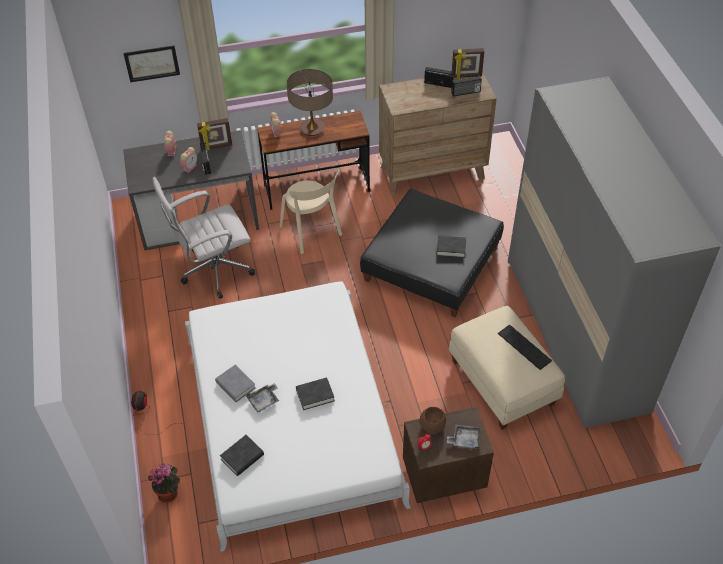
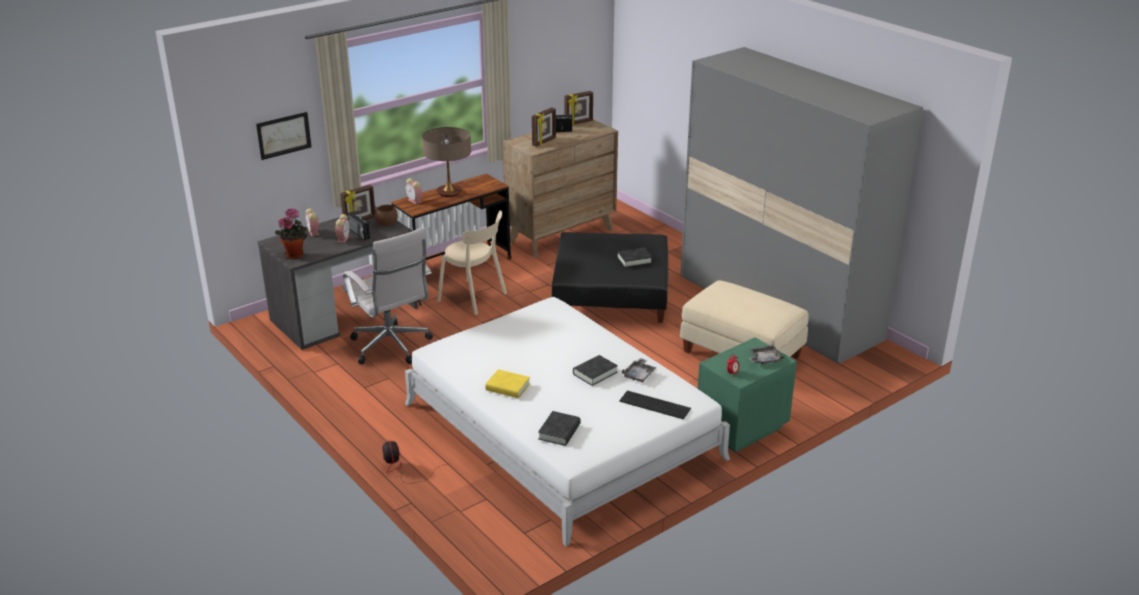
camera: 25 degrees left, 20 degrees down
potted plant [148,463,180,503] -> potted plant moved to [275,208,307,259]
white office chair [152,177,255,299] -> white office chair turned 75 degrees counterclockwise [342,227,433,364]
grey book [215,365,256,402] -> yellow book [485,369,530,398]
grey tray [246,383,279,413] -> grey tray moved to [622,358,657,382]
brown nightstand [403,407,494,503] -> green nightstand [698,337,797,453]
brown bowl [420,407,446,434] -> brown bowl moved to [374,205,398,226]
radio [451,76,482,97] -> none
keyboard [498,324,552,370] -> keyboard moved to [619,391,691,419]
none -> picture frame [532,107,556,147]

